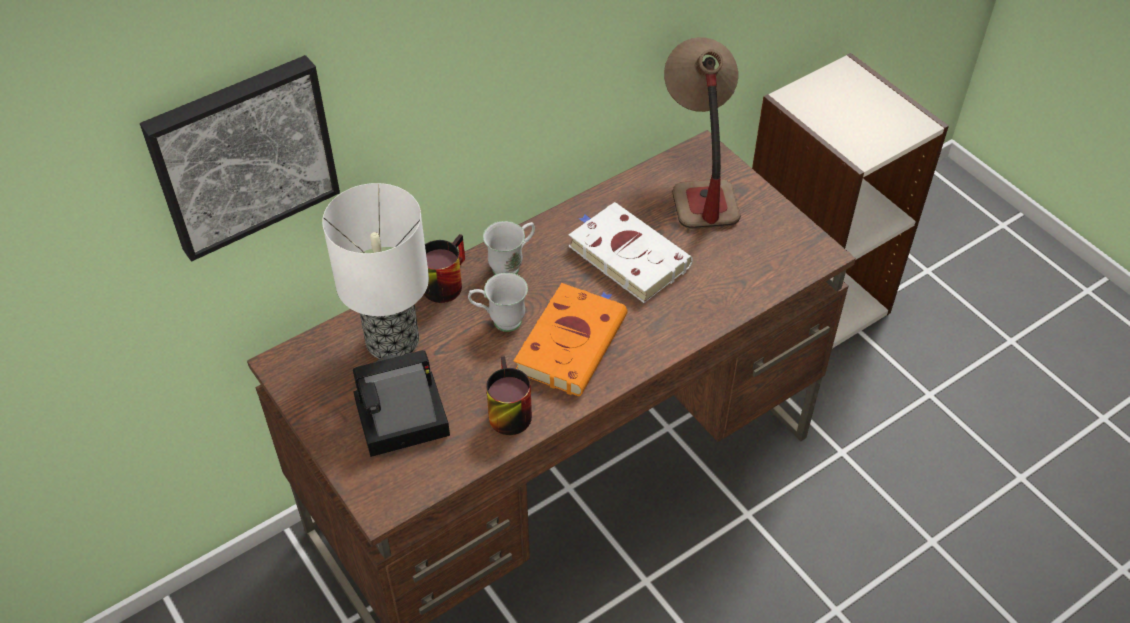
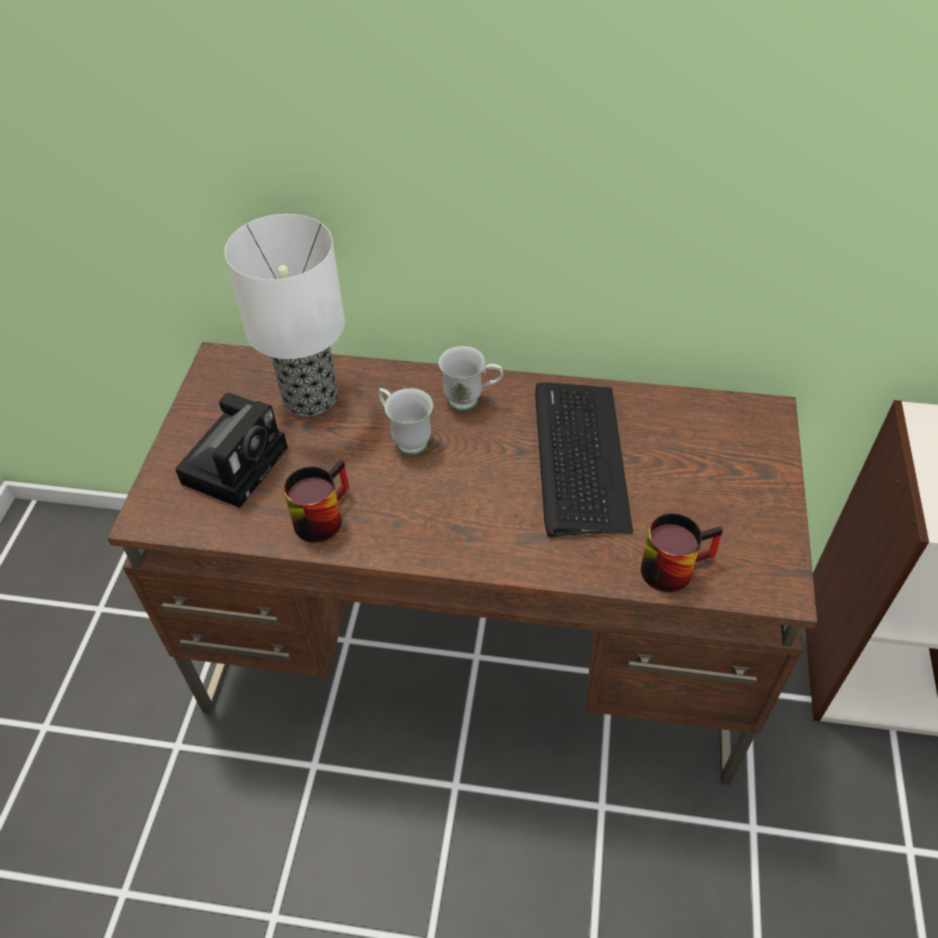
camera: 45 degrees right, 0 degrees up
picture [140,55,340,261] -> none
camera [353,350,450,457] -> camera turned 90 degrees clockwise [175,393,288,508]
mug [424,234,465,303] -> mug moved to [641,513,723,592]
orange book [513,283,627,396] -> none
white book [569,202,693,303] -> keyboard [535,382,633,537]
table lamp [664,37,741,229] -> none

